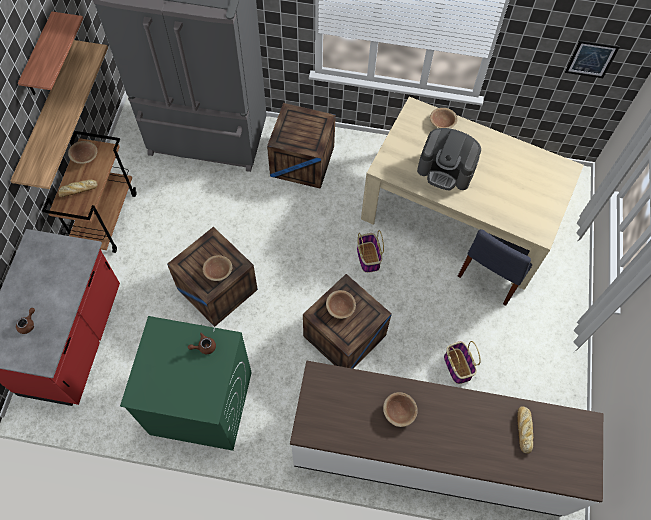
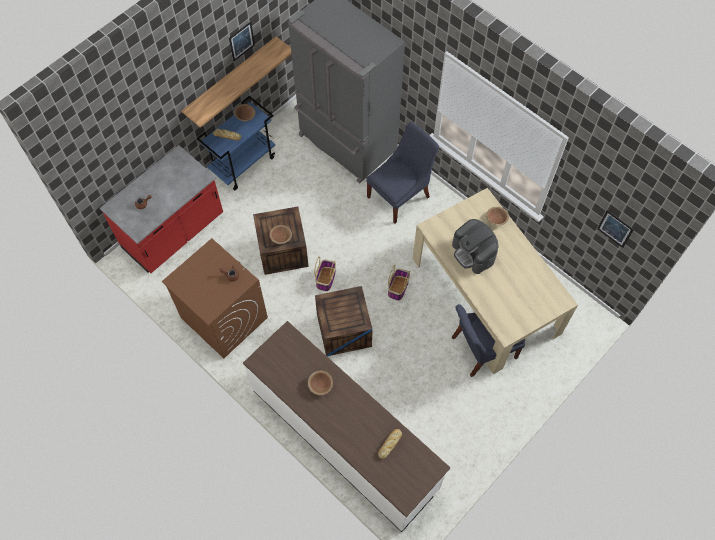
camera: 35 degrees right, 0 degrees up
shelf [18,11,83,95] -> picture [229,21,255,62]
brown cart [42,131,137,253] -> blue cart [196,96,275,190]
green washing machine [120,316,252,451] -> brown washing machine [162,238,268,358]
crate [267,103,336,189] -> blue chair [366,122,439,224]
brown bowl [326,290,356,319] -> none
basket [444,341,481,384] -> basket moved to [314,256,336,291]

